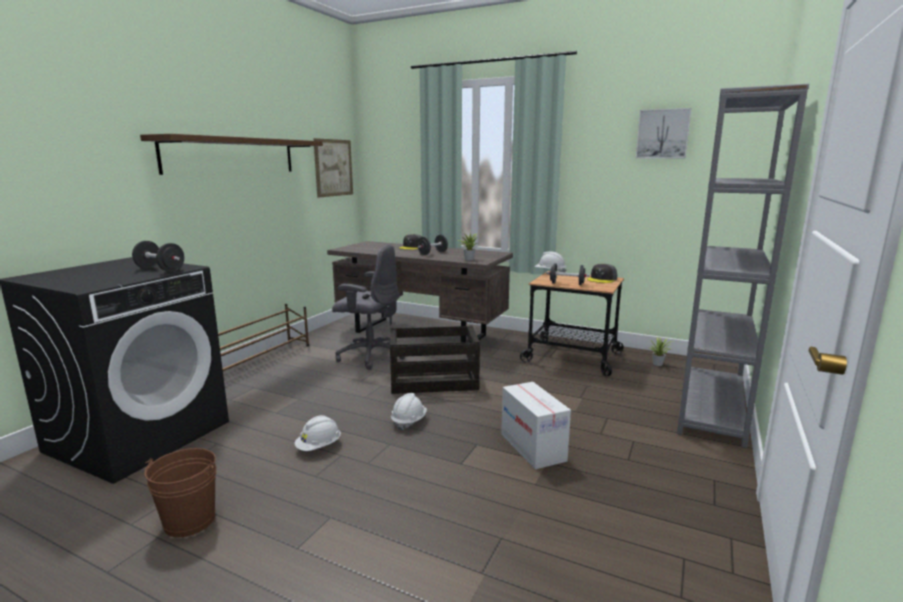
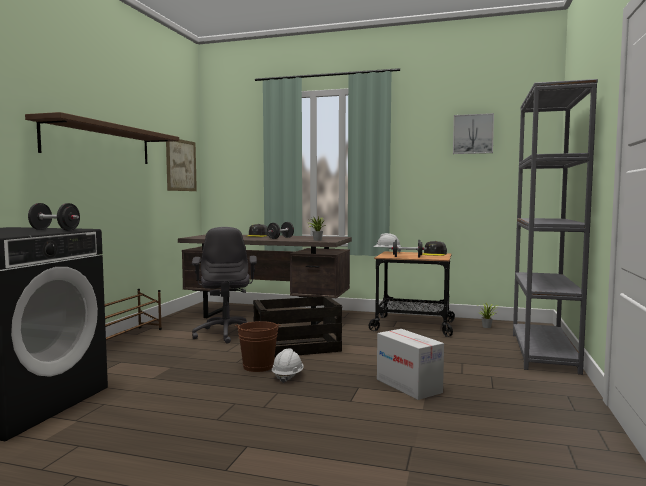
camera: 10 degrees left, 10 degrees down
brown bucket [144,448,216,537] -> brown bucket moved to [235,321,281,372]
white hard hat [294,415,341,451] -> none
grey office chair [332,245,405,370] -> grey office chair turned 75 degrees clockwise [192,227,257,344]

